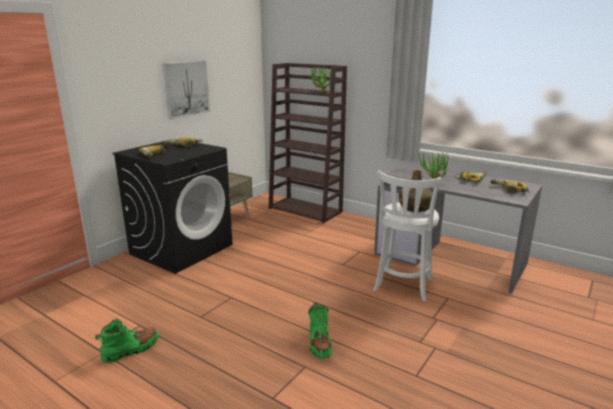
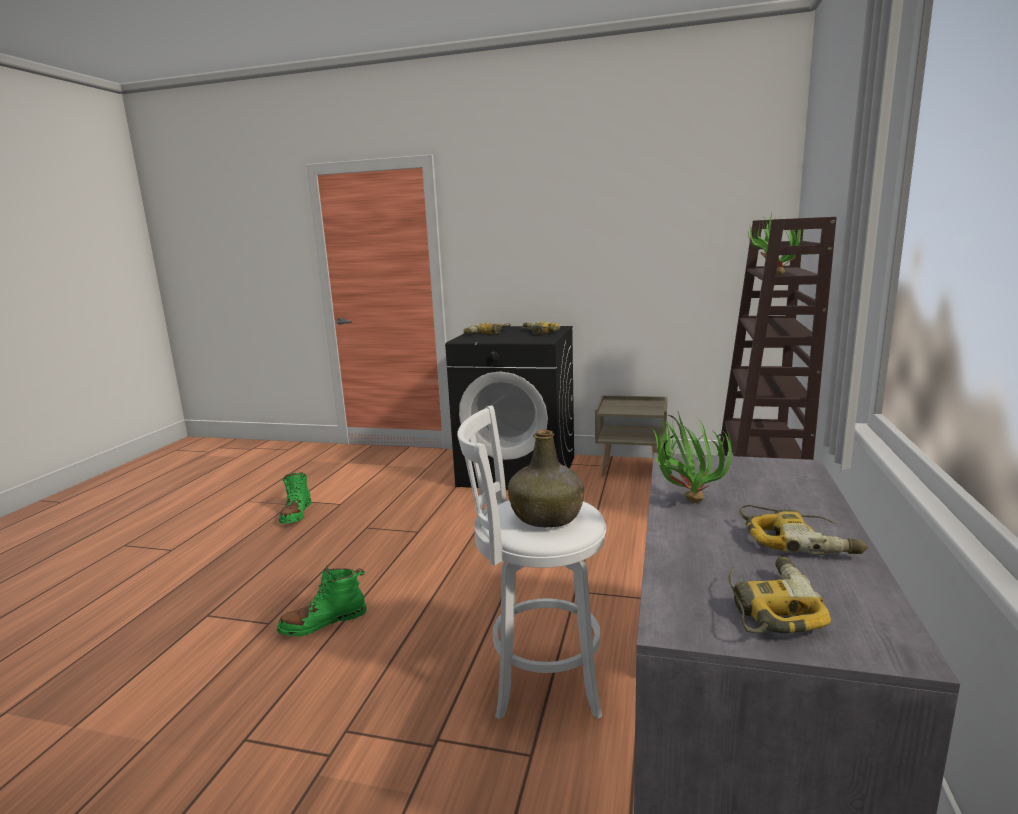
camera: 70 degrees right, 5 degrees down
green boot [95,319,159,363] -> green boot turned 60 degrees clockwise [279,472,311,524]
picture [162,61,210,119] -> none

